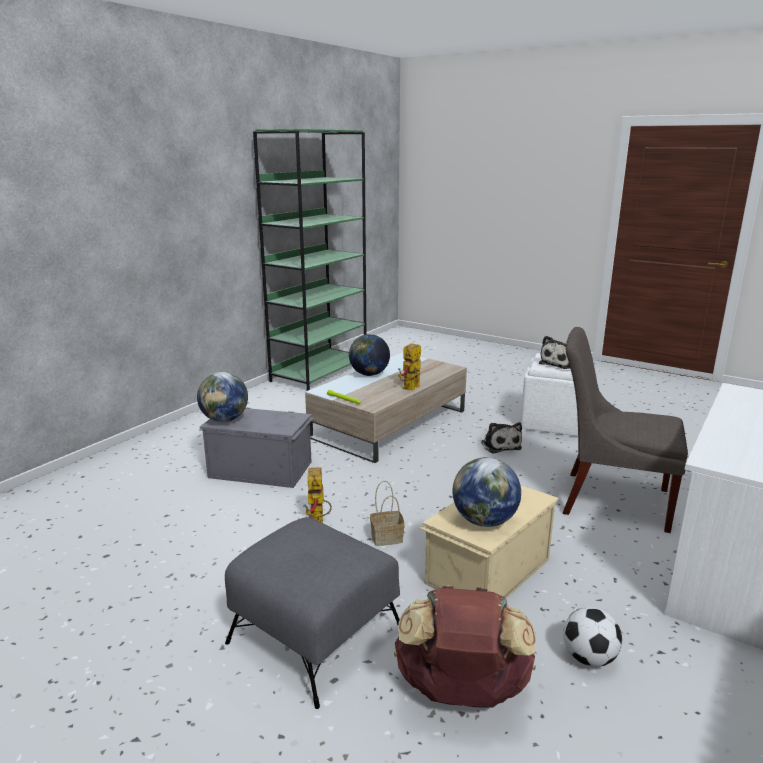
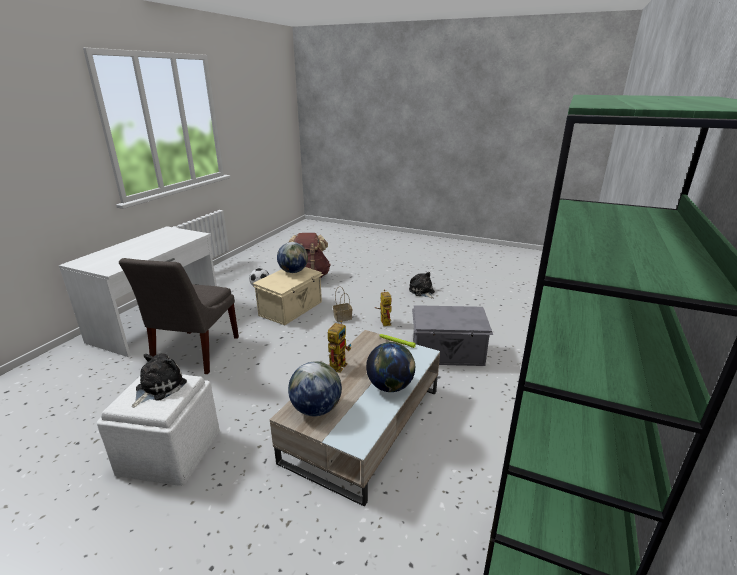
camera: 170 degrees right, 5 degrees up
globe [197,372,248,422] -> globe moved to [288,361,342,416]
grey ottoman [225,517,400,709] -> none
plush toy [481,422,522,453] -> plush toy moved to [409,272,435,299]
grey chair [563,327,688,533] -> grey chair turned 90 degrees clockwise [119,258,239,374]

